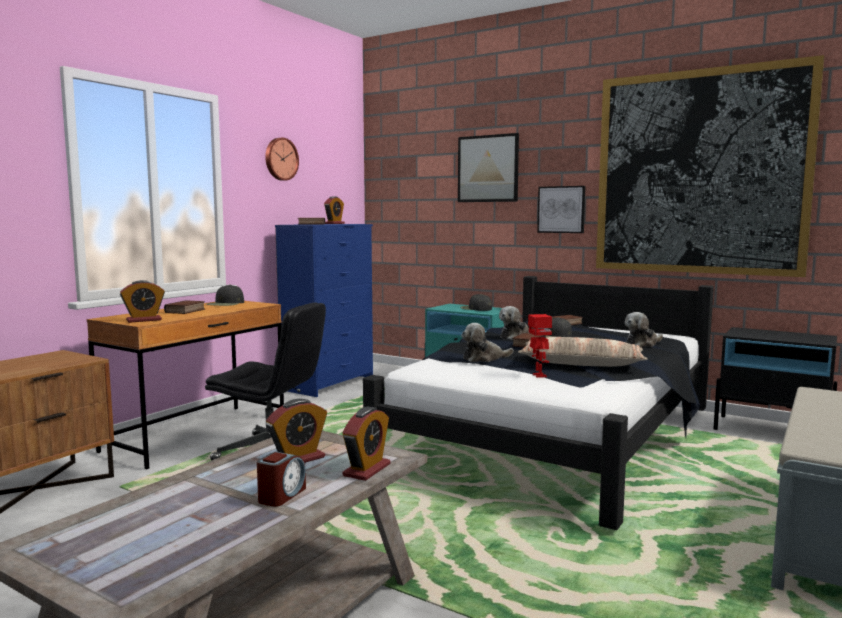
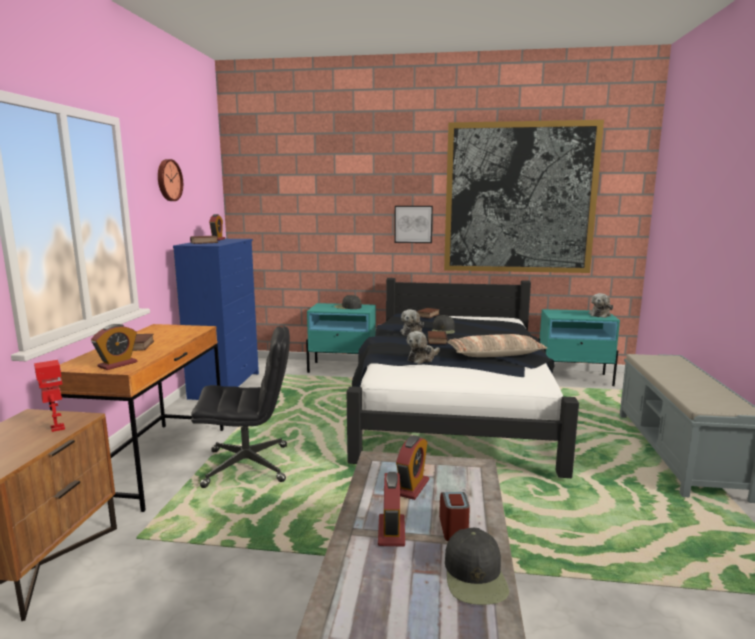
camera: 25 degrees left, 5 degrees up
black cap [206,285,244,306] -> black cap moved to [445,528,509,605]
alarm clock [342,407,391,481] -> alarm clock moved to [378,472,405,547]
picture [458,133,519,202] -> none
toy robot [528,314,552,378] -> toy robot moved to [34,360,65,432]
plush toy [625,312,663,347] -> plush toy moved to [589,293,613,318]
black nightstand [713,327,837,430] -> turquoise nightstand [538,309,620,386]

